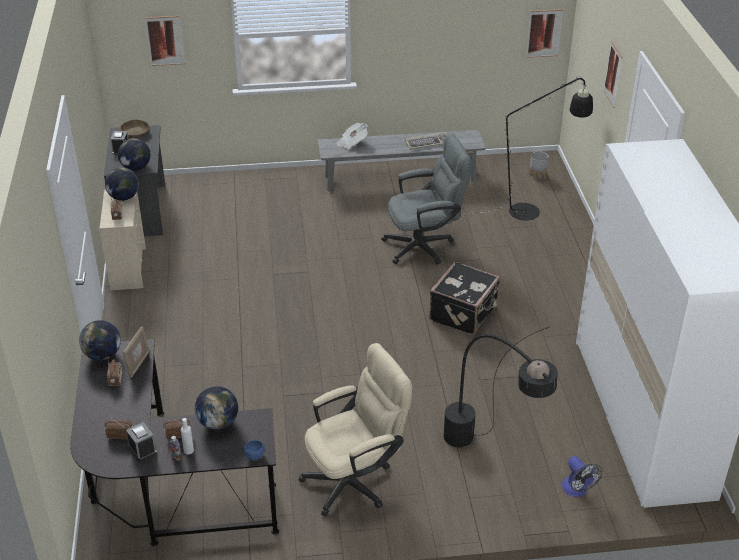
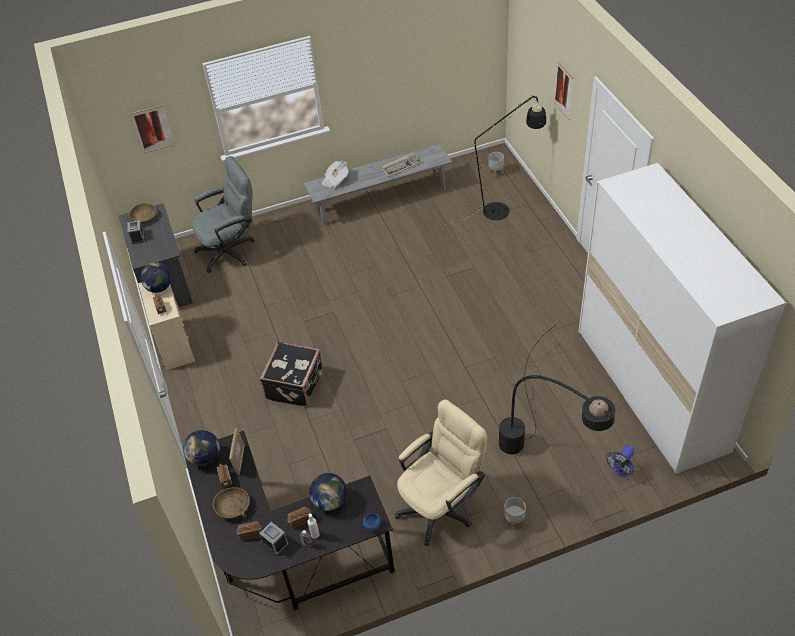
camera: 10 degrees left, 10 degrees up
globe [118,138,151,170] -> none
grey office chair [381,133,471,265] -> grey office chair moved to [191,156,255,273]
black suitcase [429,261,500,335] -> black suitcase moved to [260,342,323,407]
picture [526,9,563,58] -> none
fan [562,456,602,497] -> fan turned 75 degrees clockwise [606,445,634,477]
none -> brown bowl [213,487,250,519]
none -> grey planter [504,497,526,530]

